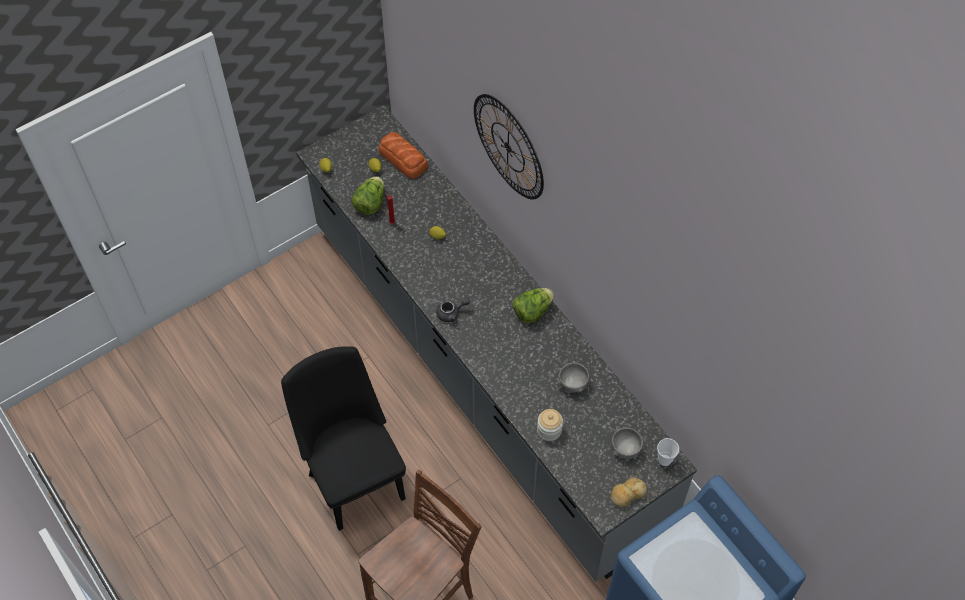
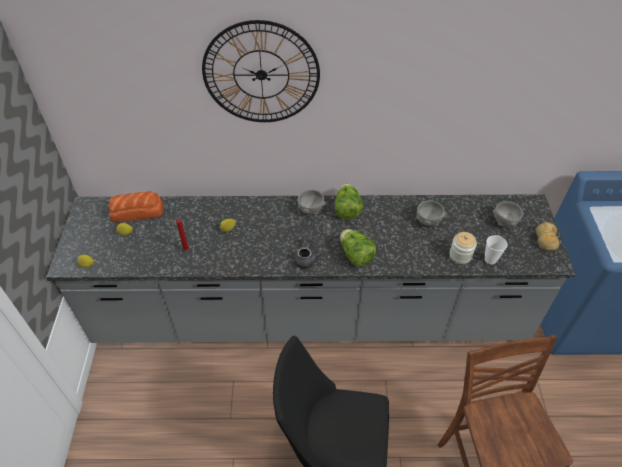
camera: 55 degrees left, 10 degrees down
lettuce [351,176,384,215] -> lettuce moved to [340,229,376,267]
cup [657,438,679,466] -> cup moved to [485,235,507,264]
none -> grey bowl [297,190,325,215]

